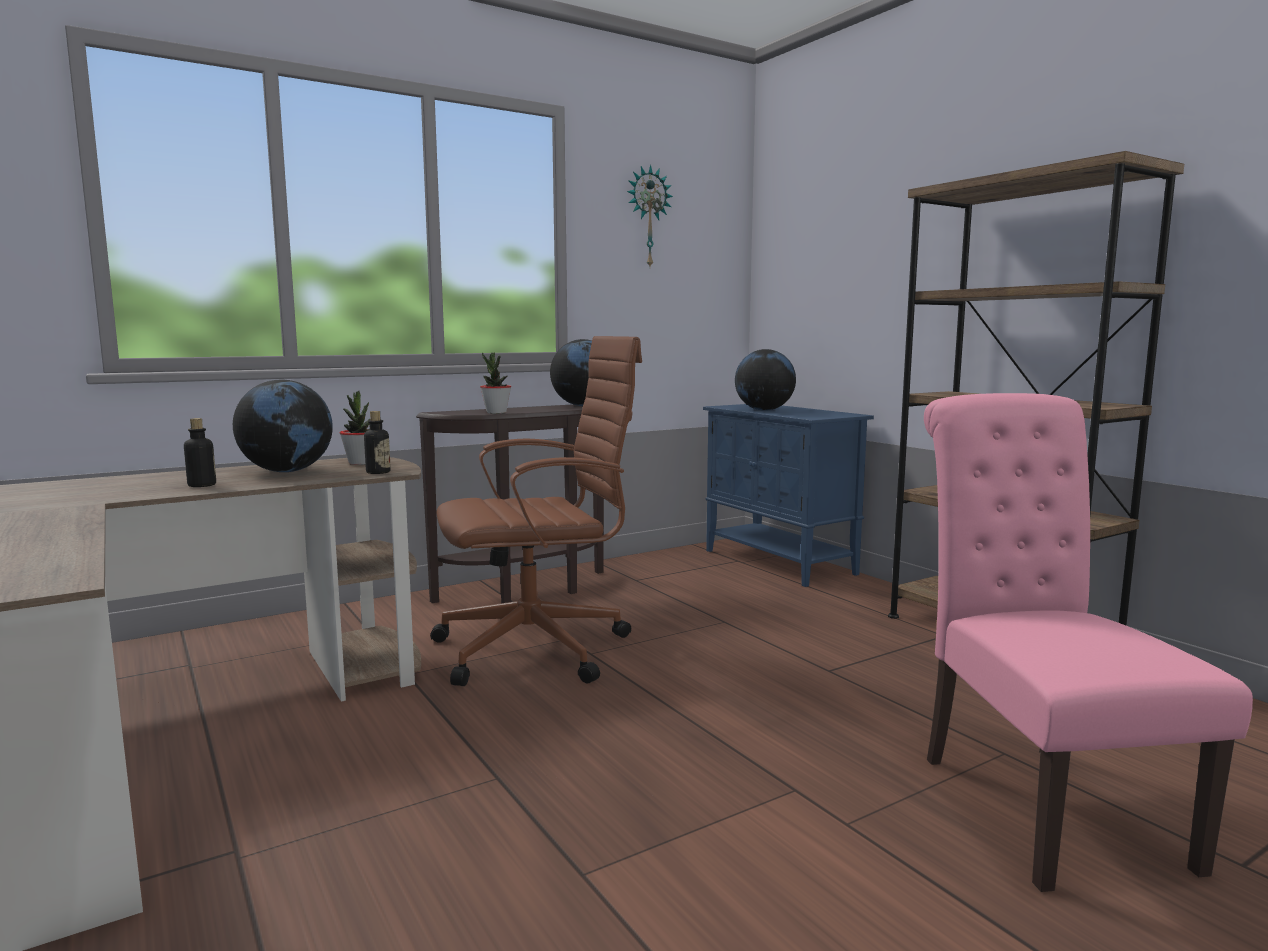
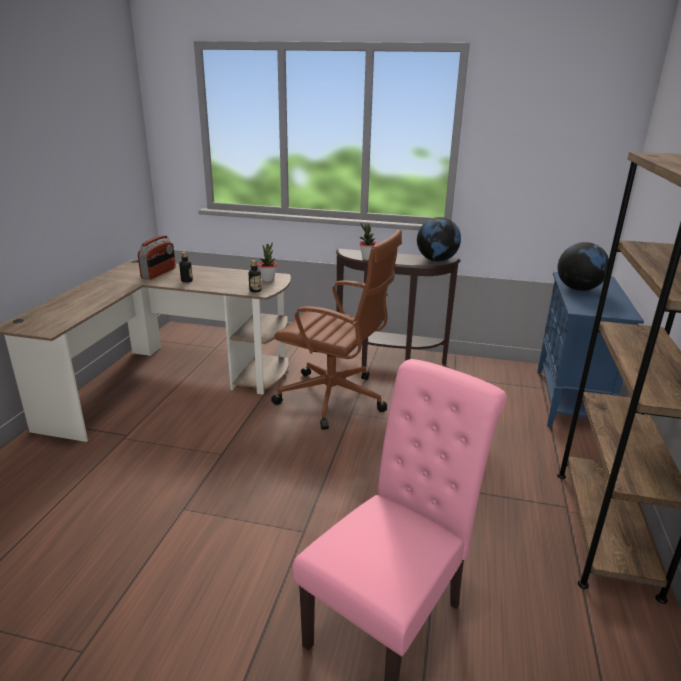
camera: 45 degrees right, 15 degrees up
globe [233,380,333,472] -> none
wall clock [627,165,673,267] -> none
none -> radio [138,235,176,280]

